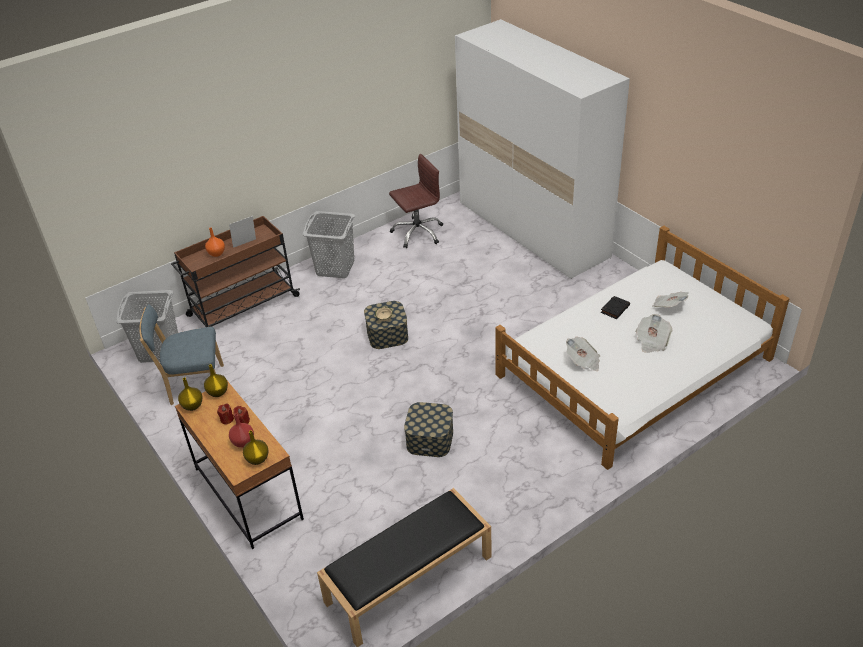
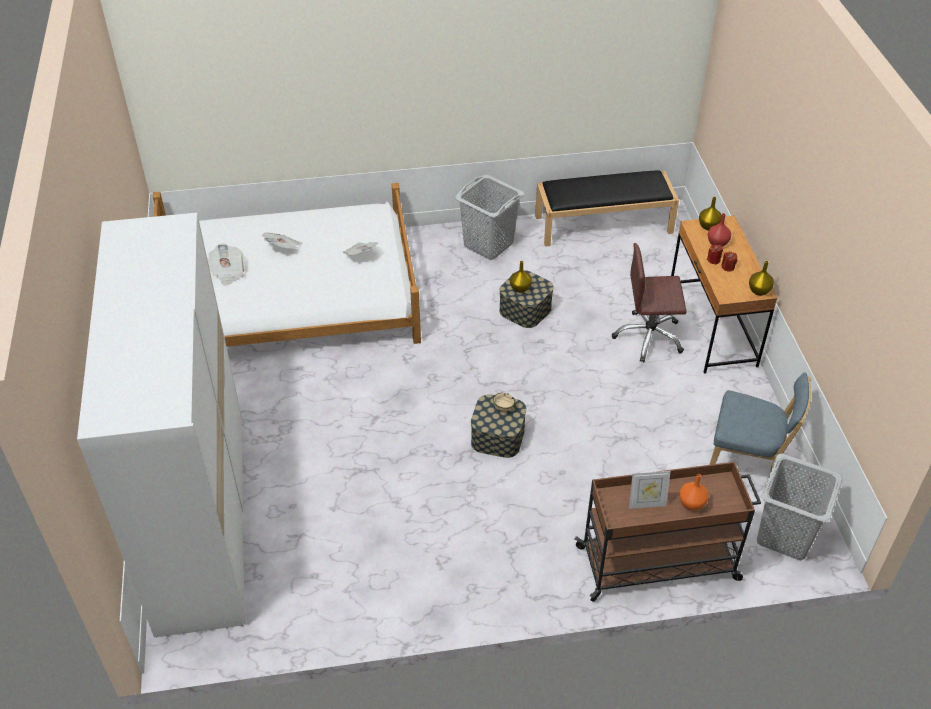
camera: 155 degrees left, 5 degrees up
yellow vase [204,364,228,397] -> yellow vase moved to [510,261,532,293]
grey laundry basket [302,211,356,278] -> grey laundry basket moved to [455,175,524,260]
brown office chair [389,154,443,248] -> brown office chair moved to [612,243,686,362]
black book [601,296,630,319] -> none

